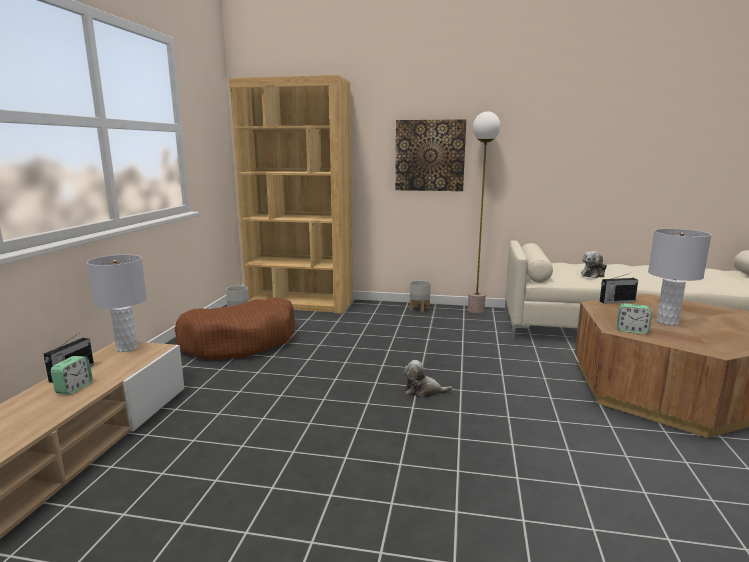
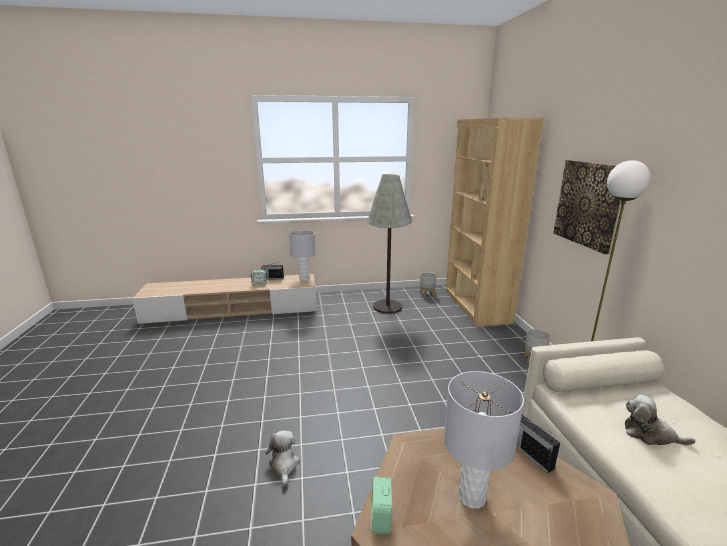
camera: 70 degrees right, 5 degrees up
brown dog bed [175,297,295,360] -> grey floor lamp [367,174,412,314]
plush toy [403,360,453,398] -> plush toy moved to [266,430,300,486]
alarm clock [617,303,652,334] -> alarm clock moved to [371,477,392,534]

